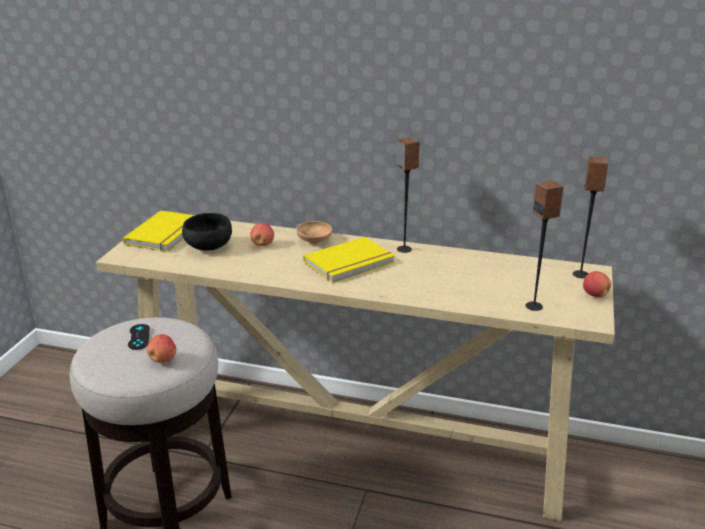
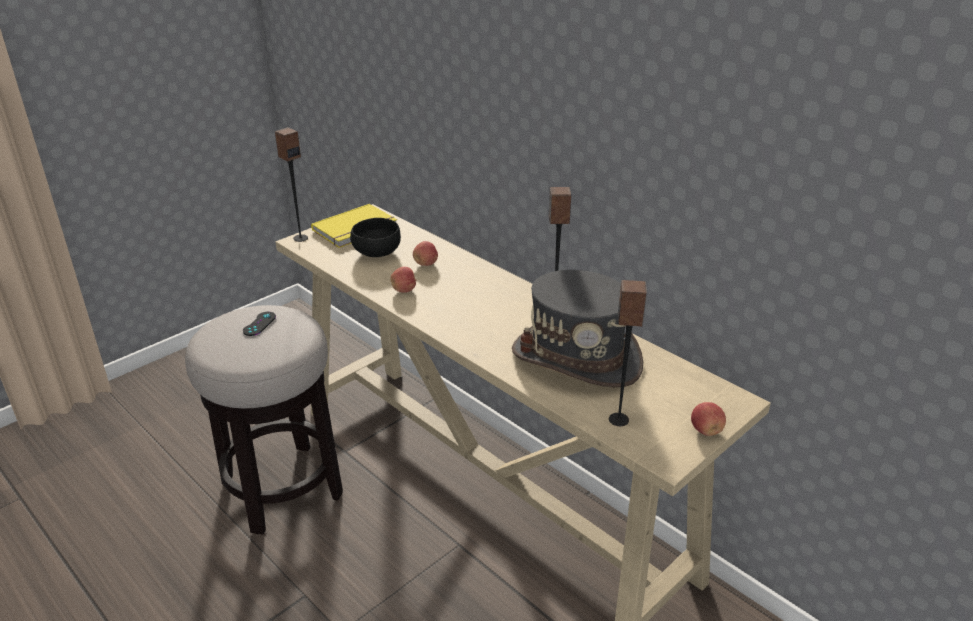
camera: 30 degrees right, 5 degrees up
apple [147,334,176,363] -> apple moved to [390,267,417,293]
brown bowl [296,221,332,244] -> none
yellow book [303,237,395,283] -> none
speaker [573,157,608,278] -> speaker moved to [275,127,308,242]
none -> grey hat [512,270,643,388]

